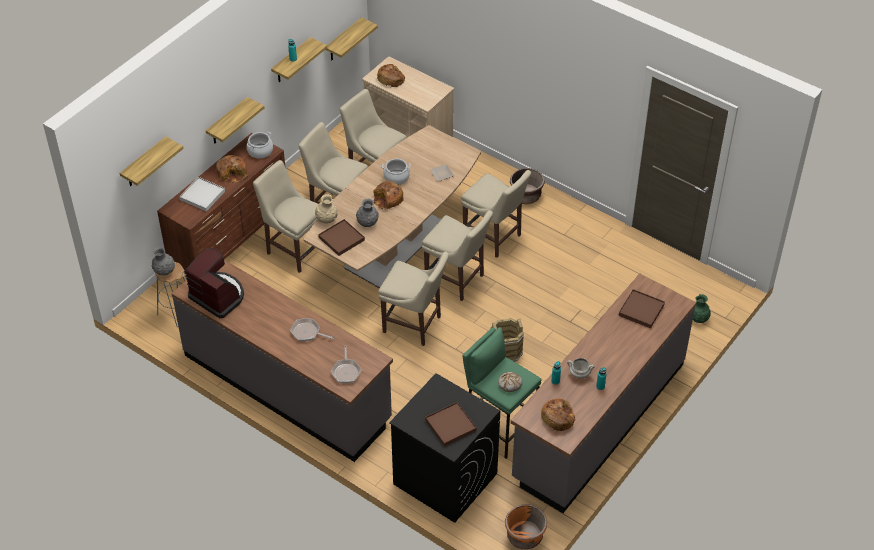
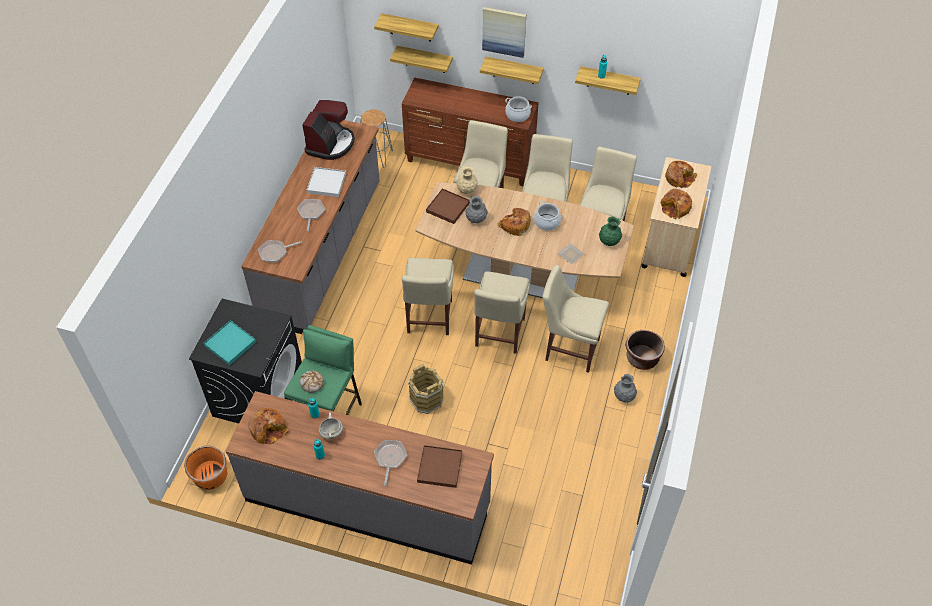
camera: 70 degrees right, 5 degrees up
grey vase [151,247,175,275] -> grey vase moved to [614,374,637,403]
white tray [179,177,225,212] -> white tray moved to [307,167,346,197]
bread [216,155,248,184] -> bread moved to [661,189,692,219]
shelf [326,17,378,60] -> shelf moved to [390,46,453,73]
brown tray [425,402,477,447] -> turquoise tray [204,320,256,366]
beige chair [461,170,531,258] -> beige chair turned 90 degrees clockwise [542,265,609,373]
green vase [693,294,711,323] -> green vase moved to [599,216,622,246]
none -> frying pan [374,440,407,486]
none -> picture [482,7,526,58]

